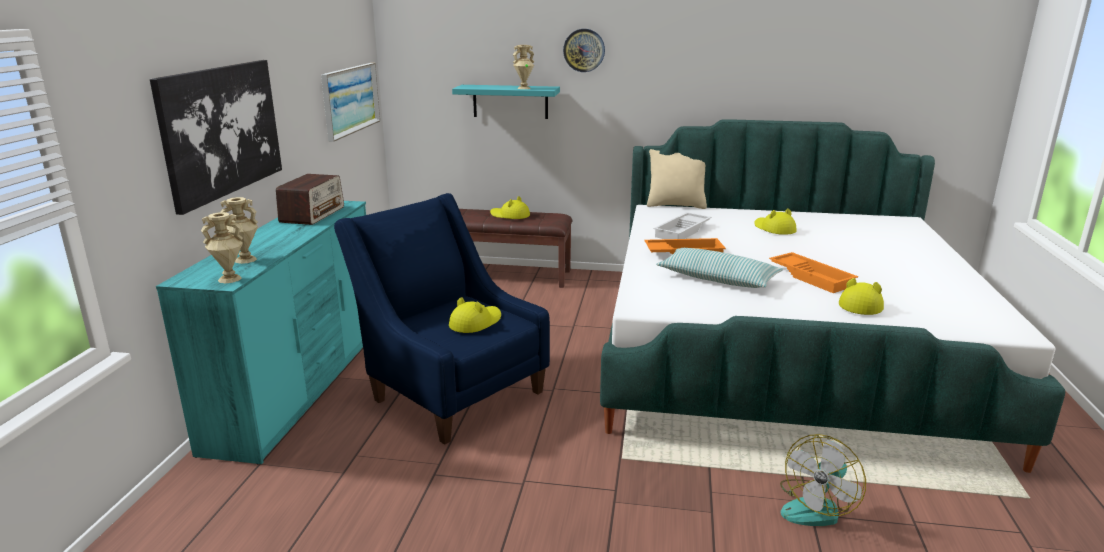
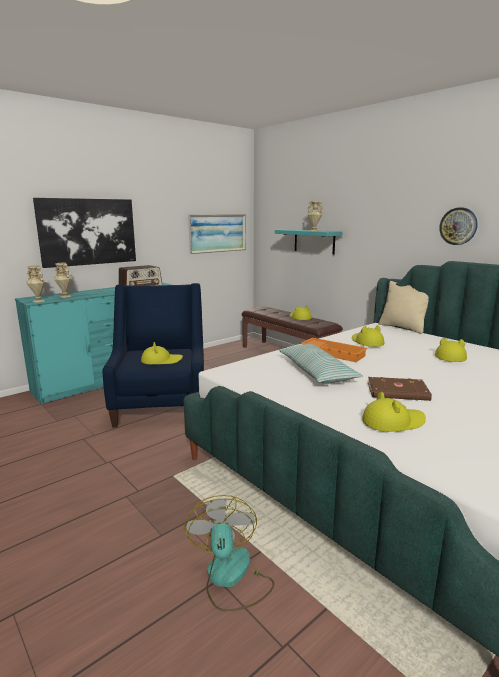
camera: 40 degrees right, 5 degrees down
wall clock [563,29,605,72] -> wall clock moved to [439,207,478,245]
white tray [653,212,711,239] -> yellow hat [352,325,384,347]
orange tray [769,252,858,293] -> brown book [368,377,432,401]
fan [780,434,866,526] -> fan turned 90 degrees clockwise [184,495,275,612]

